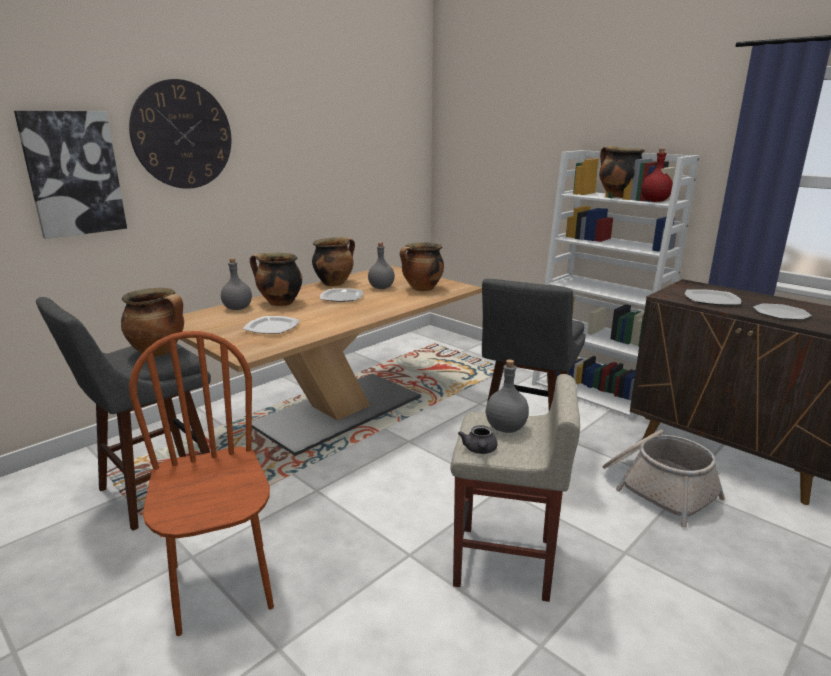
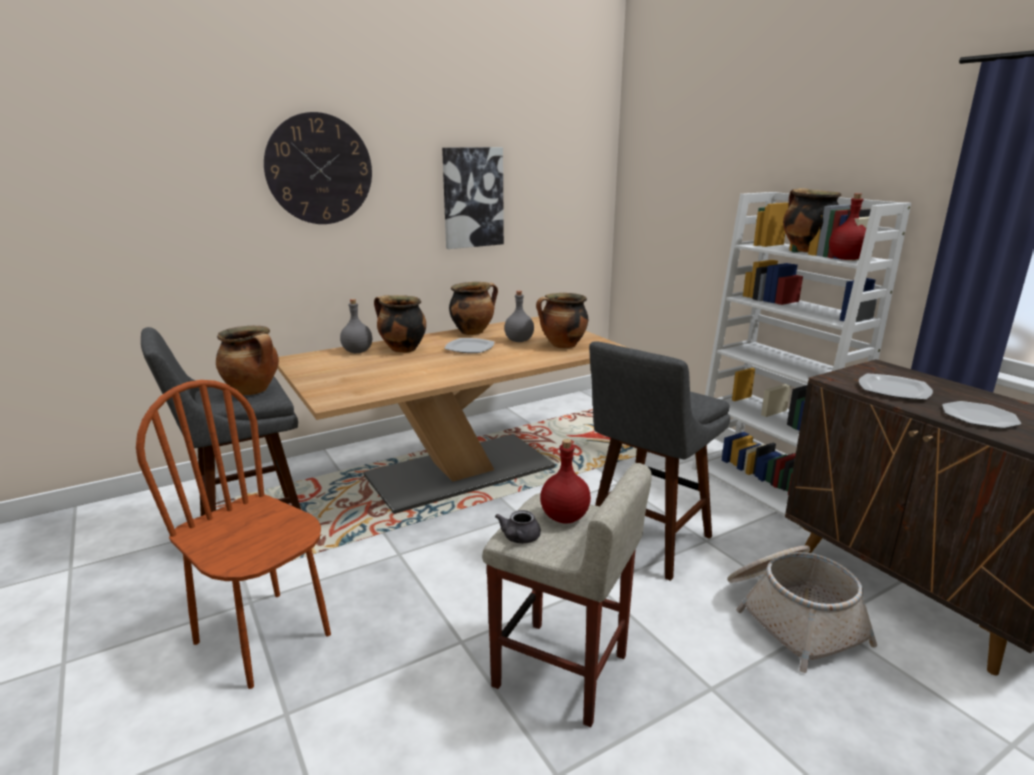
camera: 15 degrees right, 0 degrees up
picture [14,111,127,239] -> picture moved to [442,147,504,249]
brown chair [129,331,274,636] -> brown chair turned 45 degrees counterclockwise [136,380,331,689]
plate [243,316,300,334] -> none
grey bottle [486,360,529,433] -> red bottle [540,439,591,524]

